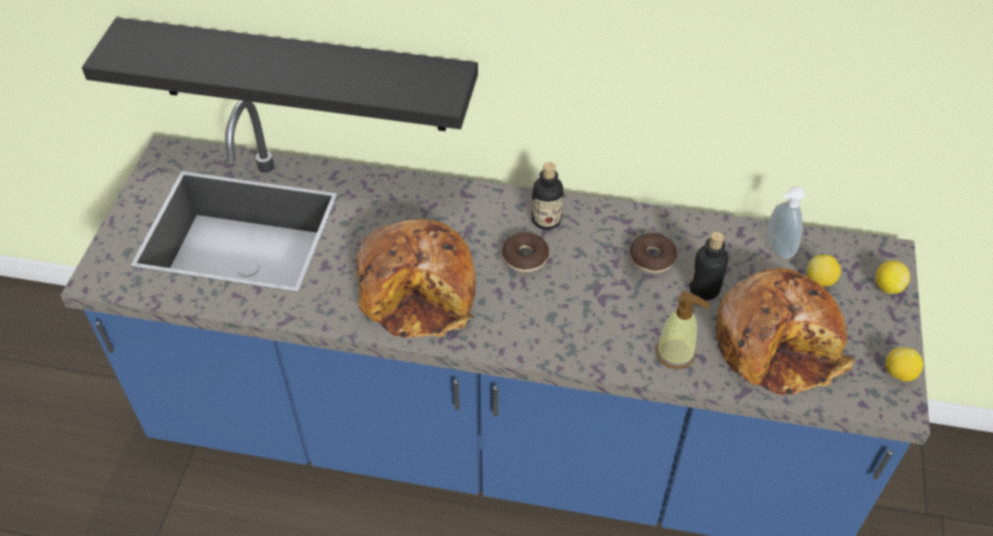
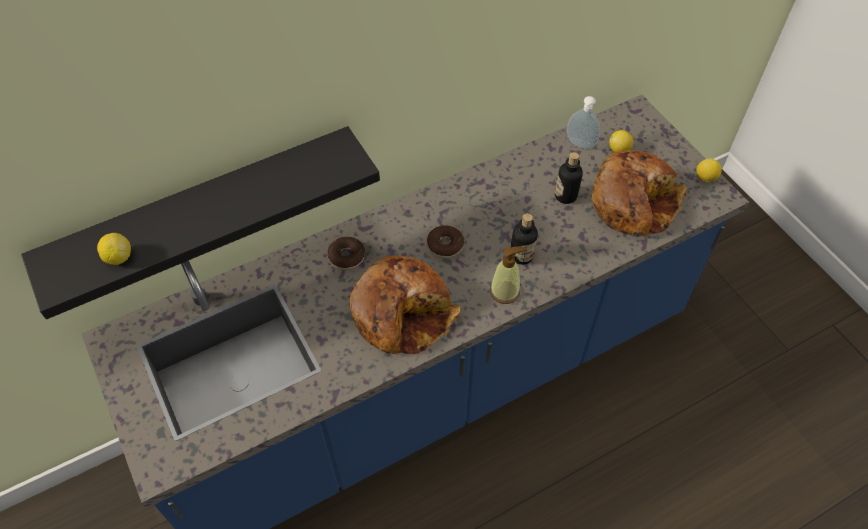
camera: 40 degrees left, 5 degrees up
bottle [531,162,564,230] -> bottle moved to [511,213,538,265]
donut [630,233,677,273] -> donut moved to [327,237,365,270]
soap dispenser [656,291,710,369] -> soap dispenser moved to [490,247,527,304]
lemon [876,260,910,294] -> lemon moved to [97,233,131,265]

